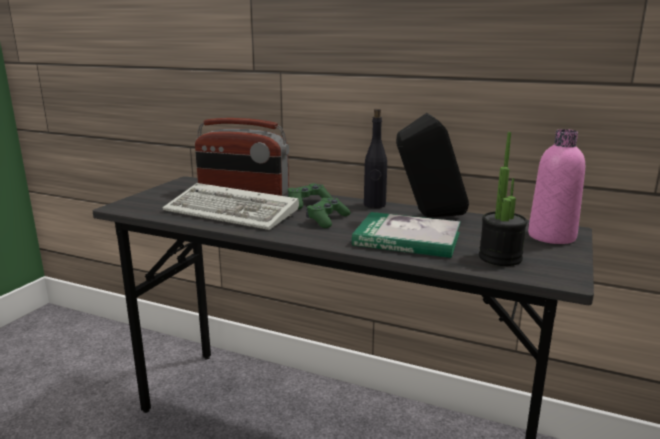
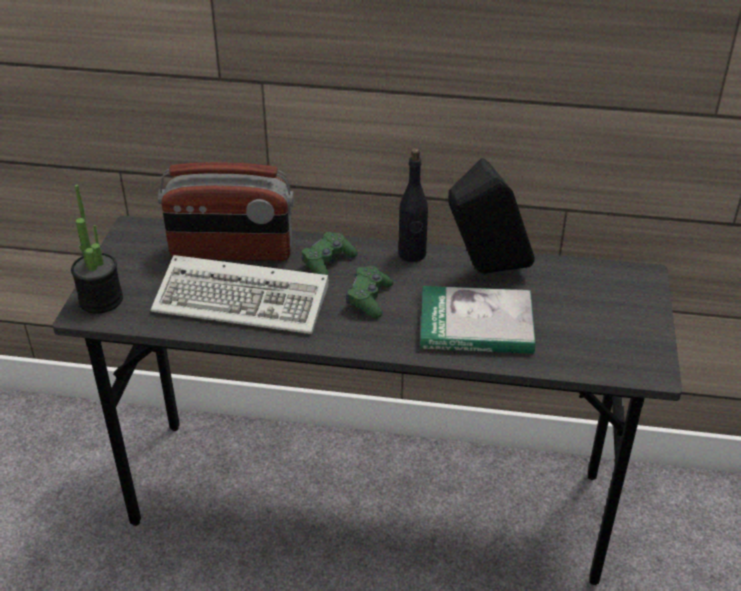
camera: 15 degrees left, 20 degrees up
potted plant [479,132,527,266] -> potted plant moved to [71,185,123,314]
pink bottle [528,129,585,244] -> none

